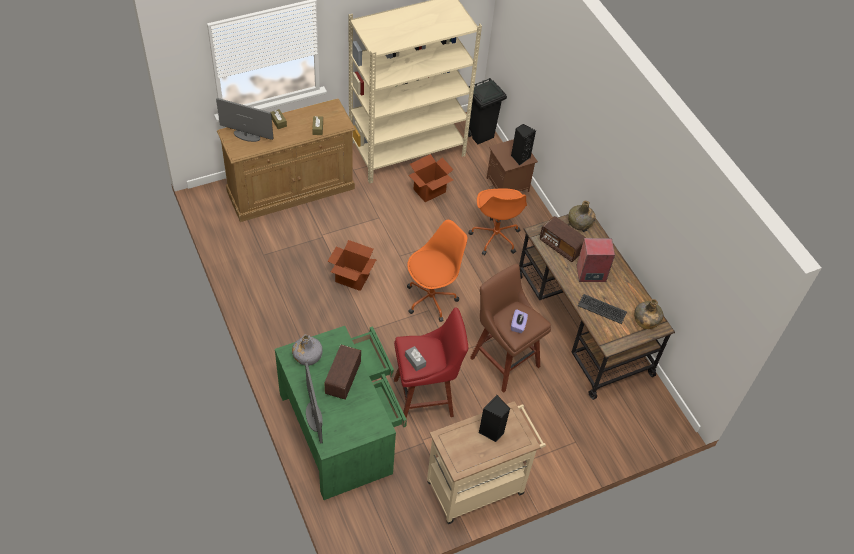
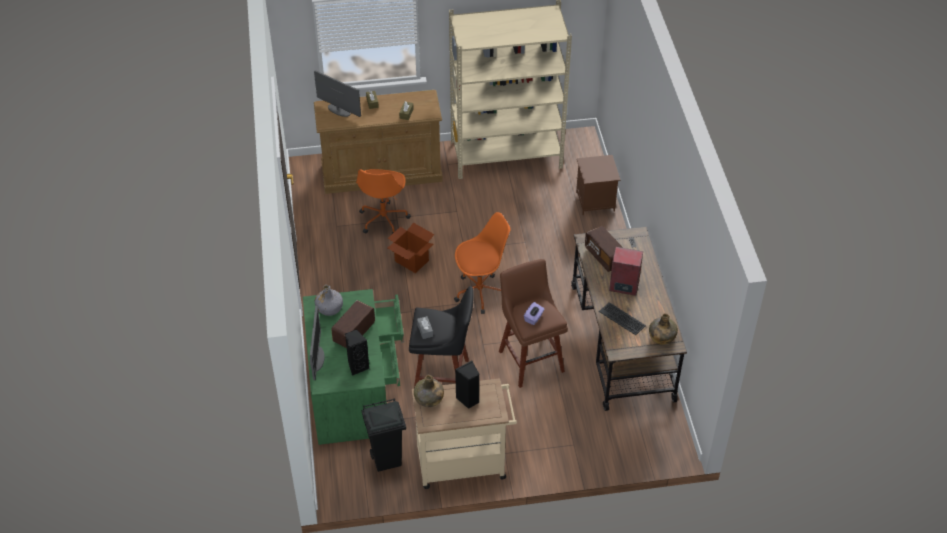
camera: 20 degrees right, 5 degrees down
red stool [394,308,468,418] -> black stool [409,286,474,387]
cardboard box [409,154,454,202] -> none
black trash can [468,78,507,144] -> black trash can moved to [362,398,406,472]
orange office chair [469,188,527,255] -> orange office chair moved to [356,169,411,234]
black speaker [511,124,536,165] -> black speaker moved to [345,329,370,376]
green bottle [568,201,596,230] -> green bottle moved to [414,375,444,407]

